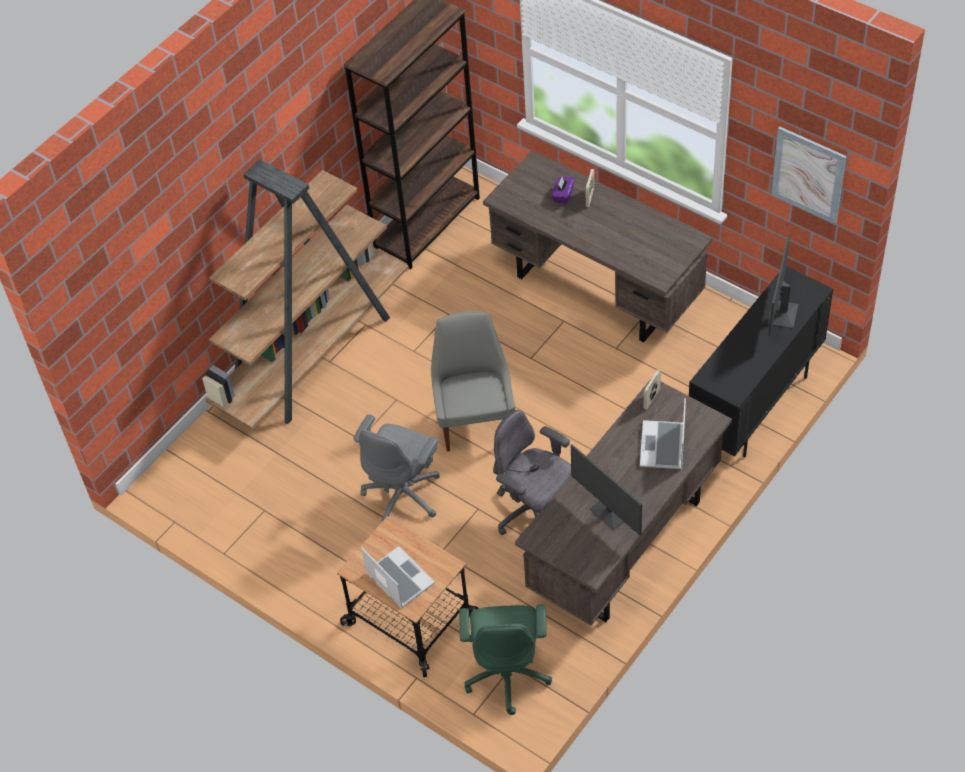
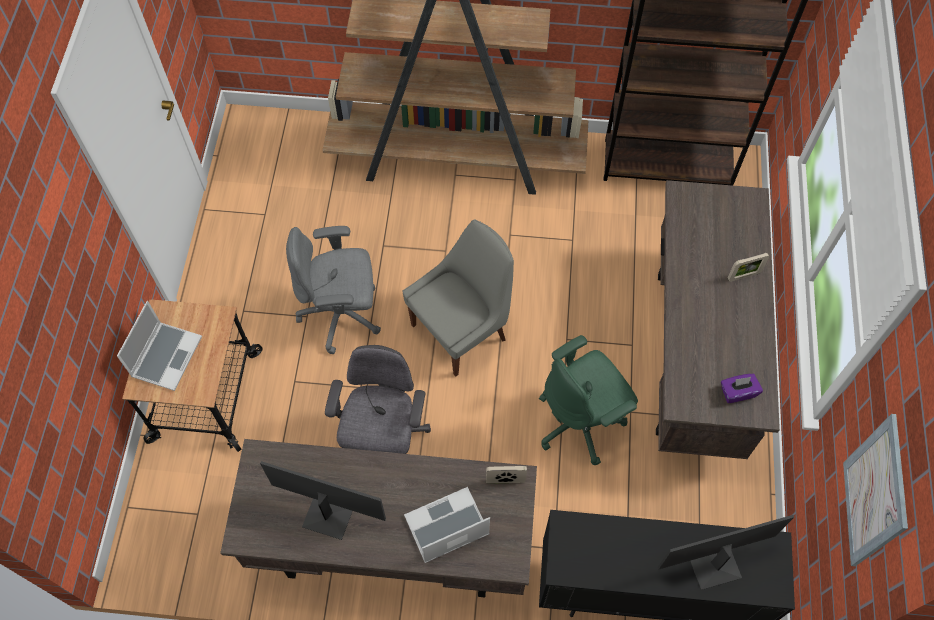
camera: 55 degrees right, 10 degrees up
green office chair [459,604,552,715] -> green office chair moved to [539,335,638,465]
purple tissue box [552,177,575,204] -> purple tissue box moved to [721,374,763,403]
monitor [571,445,642,535] -> monitor turned 90 degrees clockwise [260,461,386,540]

